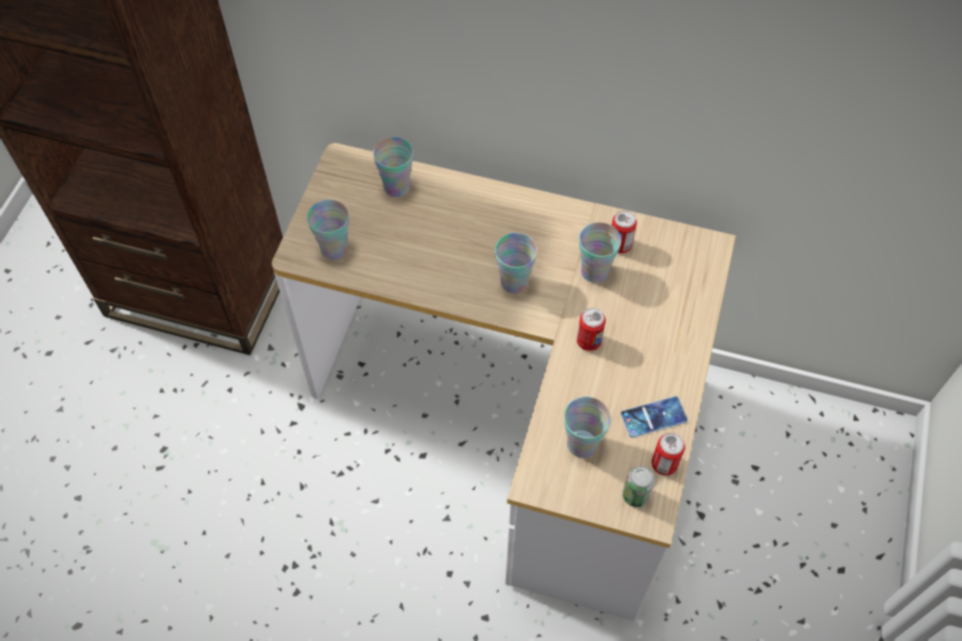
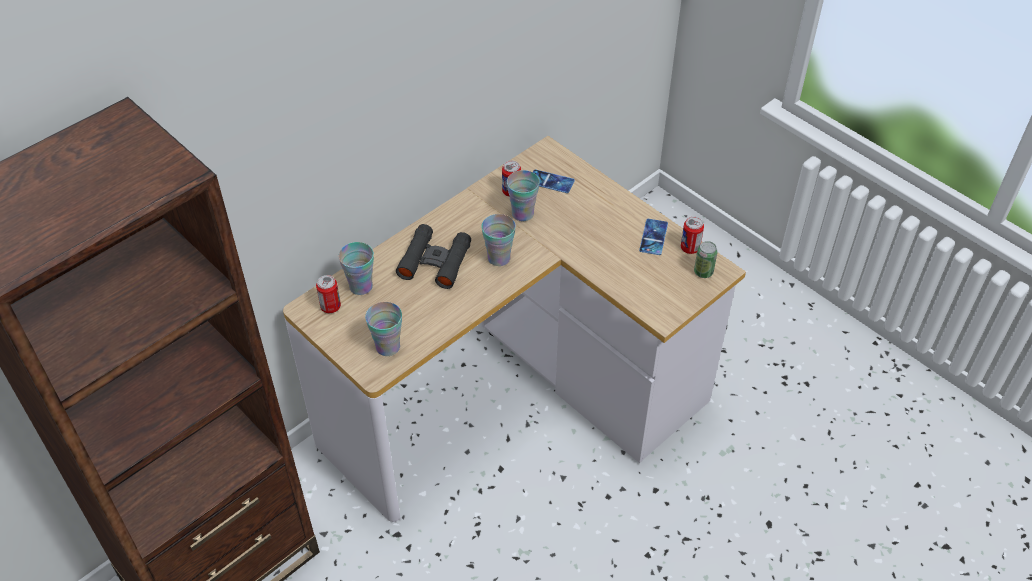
camera: 60 degrees left, 10 degrees down
cup [564,397,611,458] -> none
can [577,308,606,351] -> can moved to [316,275,341,313]
none -> black binoculars [396,224,471,289]
none -> phone [533,169,575,193]

